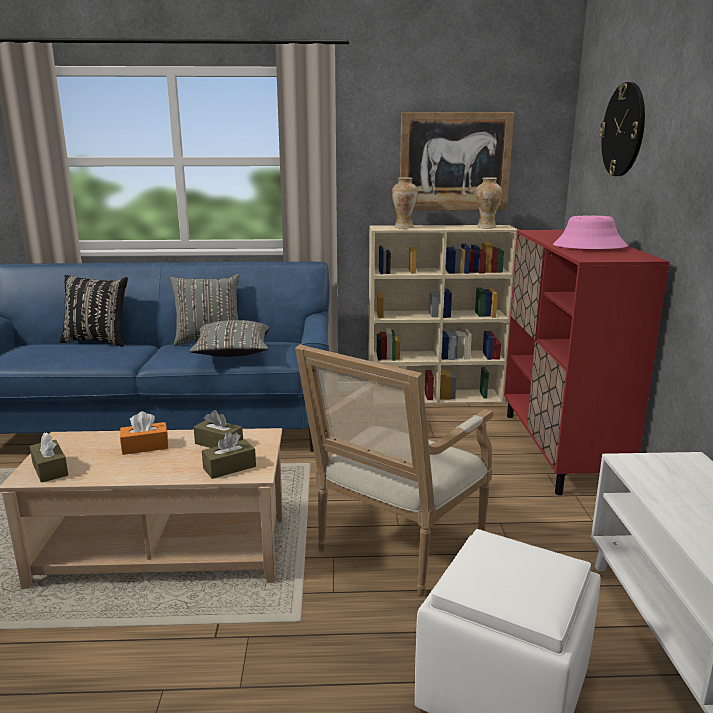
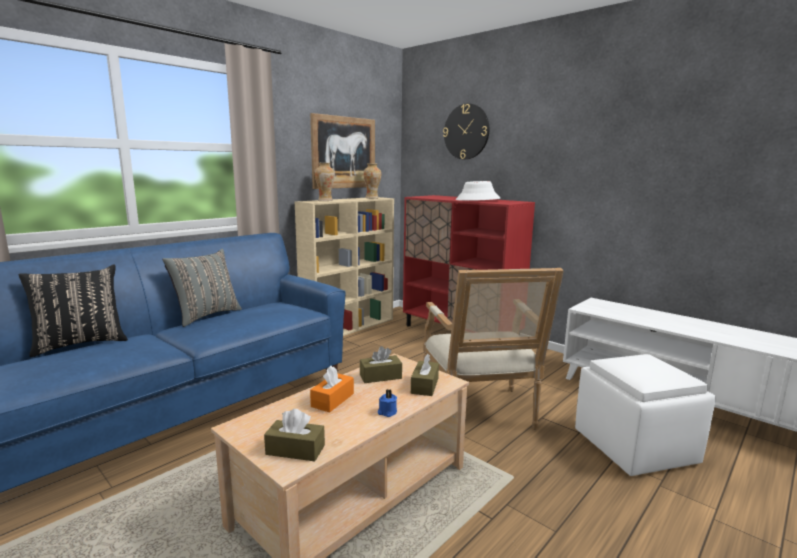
camera: 45 degrees left, 5 degrees down
grey pillow [189,320,270,357] -> none
pink hat [553,215,628,249] -> white hat [456,181,500,201]
none -> blue candle [378,390,397,417]

